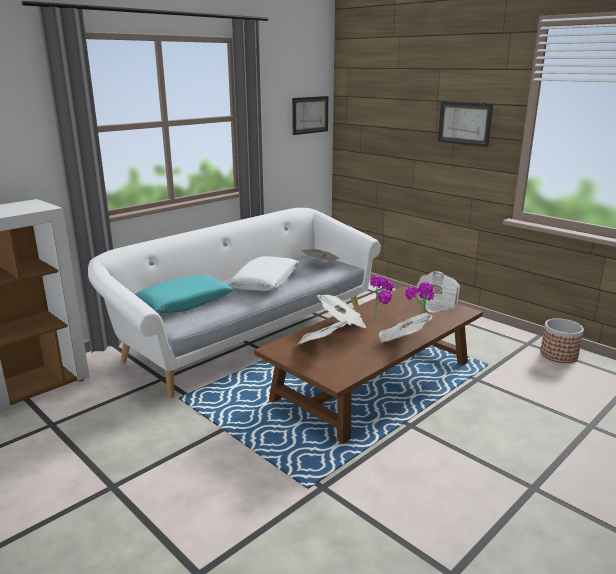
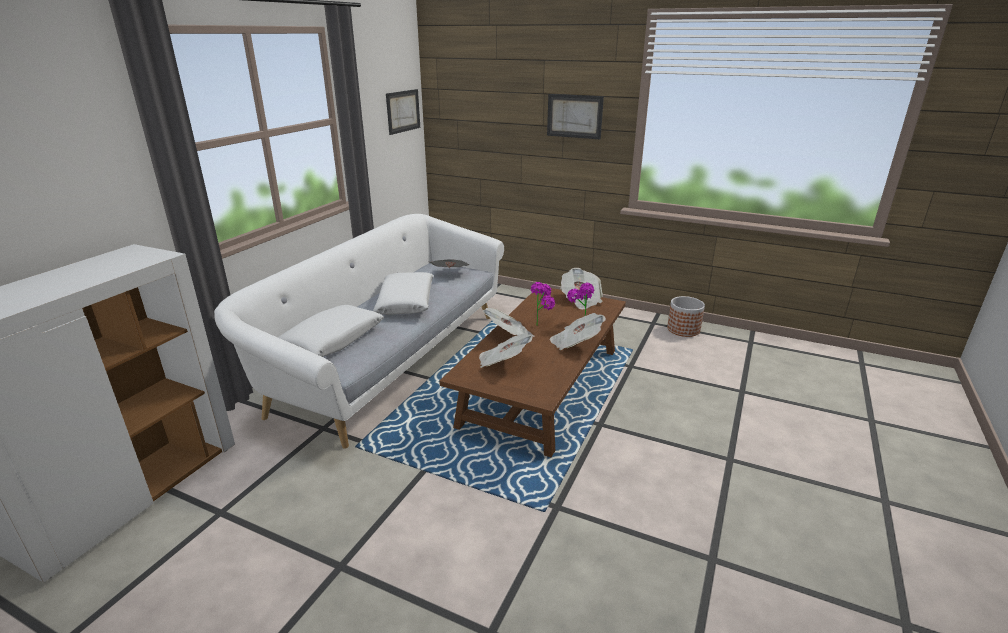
camera: 20 degrees left, 5 degrees up
turquoise pillow [135,275,233,313] -> white pillow [278,305,384,357]

